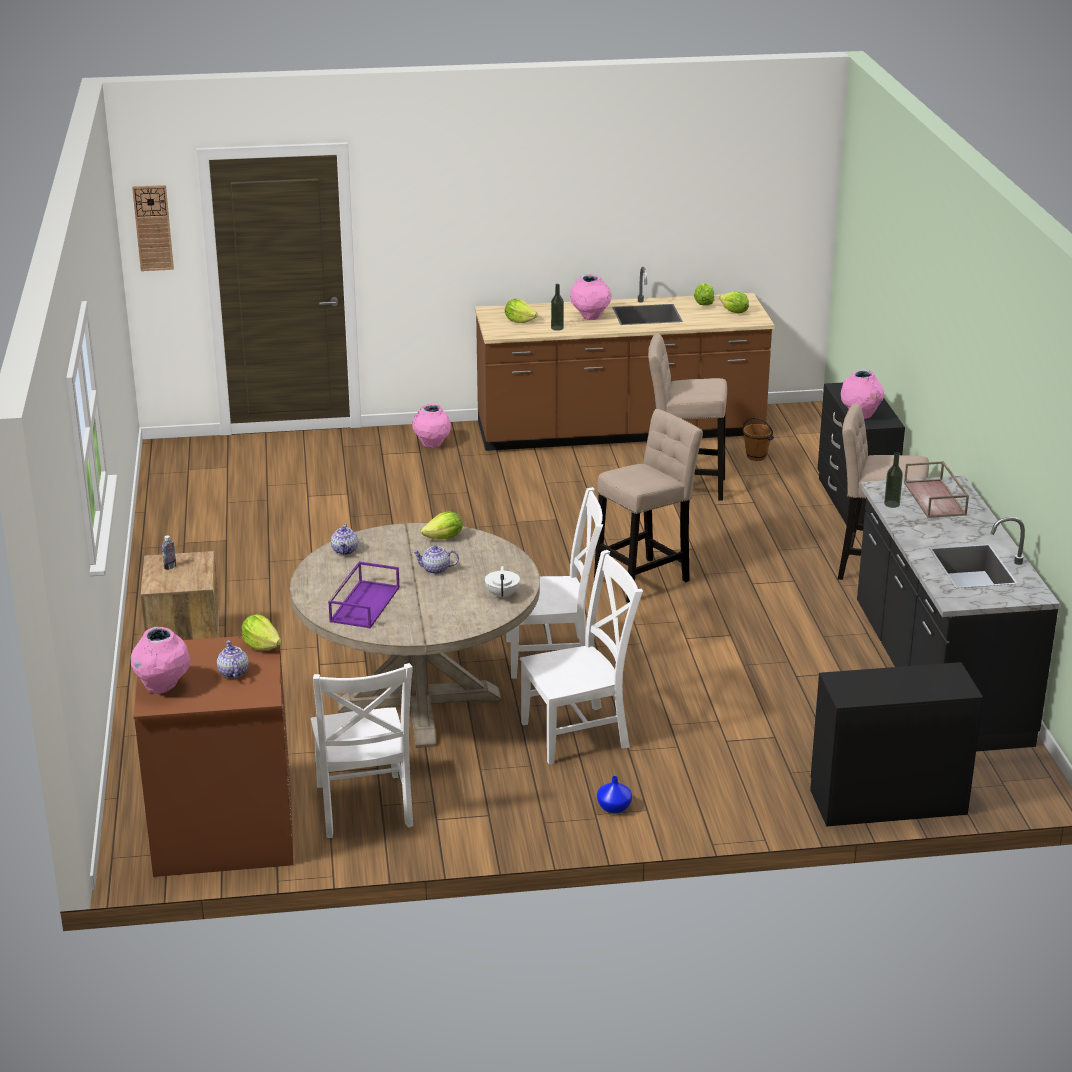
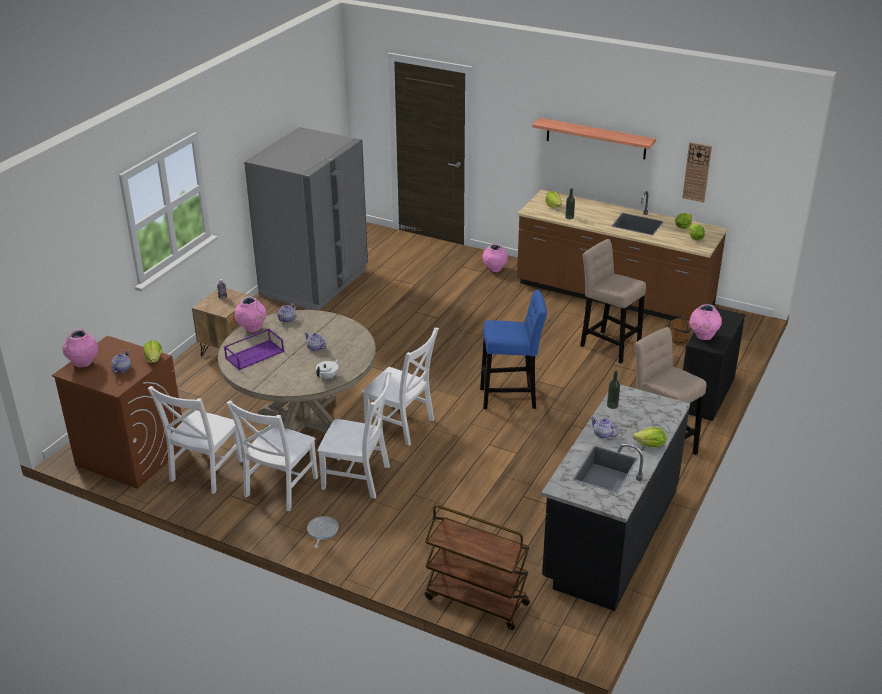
camera: 35 degrees right, 5 degrees up
wall clock [132,185,174,271] -> wall clock moved to [682,142,712,202]
lettuce [421,512,463,540] -> lettuce moved to [633,427,667,447]
pink vase [570,275,611,320] -> pink vase moved to [235,296,266,333]
beige stool [594,409,703,603] -> blue stool [480,289,547,409]
blue vase [597,776,632,814] -> frying pan [307,516,338,548]
black dresser [810,662,983,826] -> brown cart [424,505,530,630]
brown tray [904,461,969,518] -> none
none -> white chair [226,400,318,511]
none -> grey fridge [244,127,368,310]
none -> shelf [532,118,656,159]
none -> teapot [590,416,619,439]

